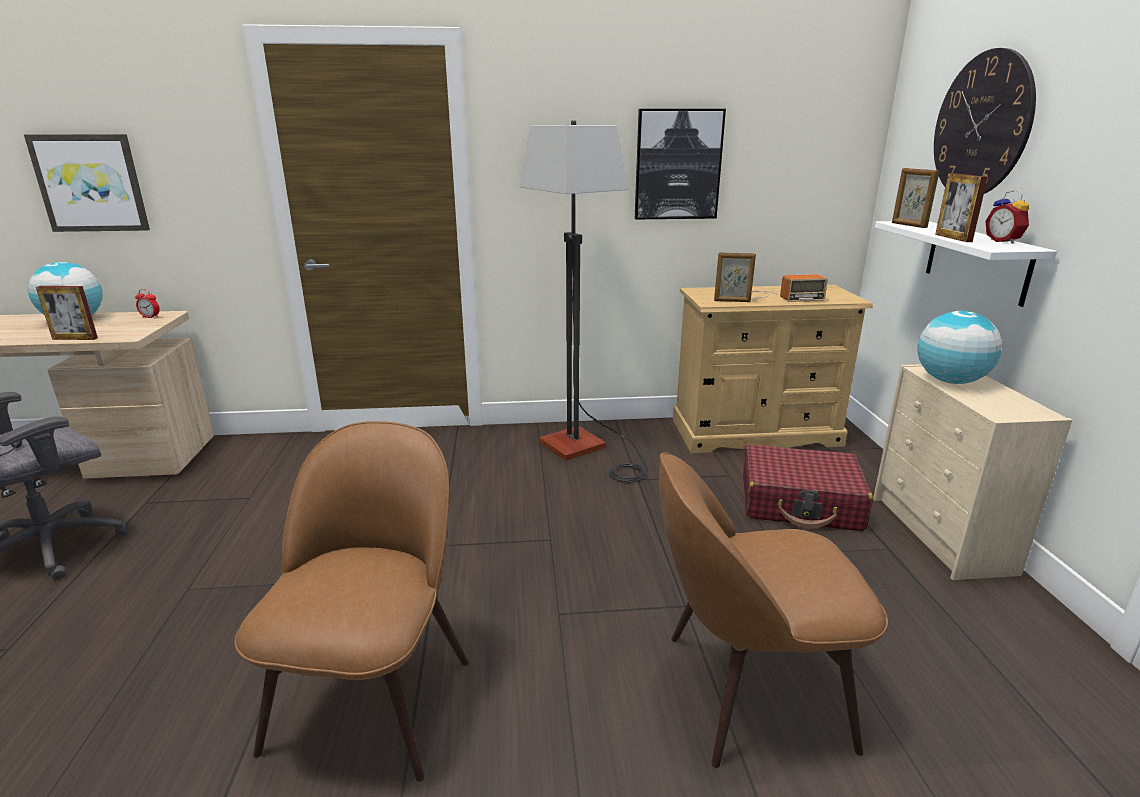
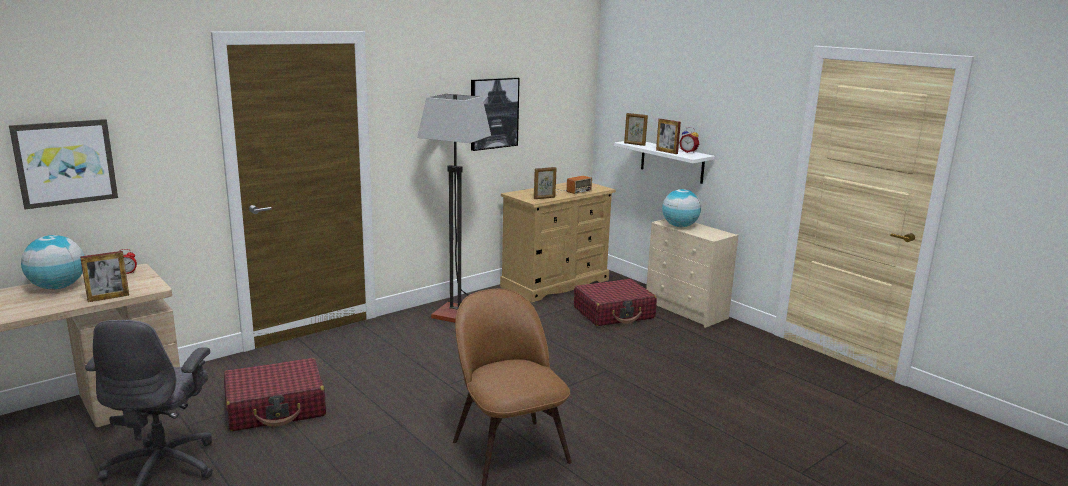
camera: 35 degrees left, 5 degrees down
brown chair [659,452,888,768] -> none
wall clock [934,48,1036,194] -> none
none -> red suitcase [224,358,326,431]

